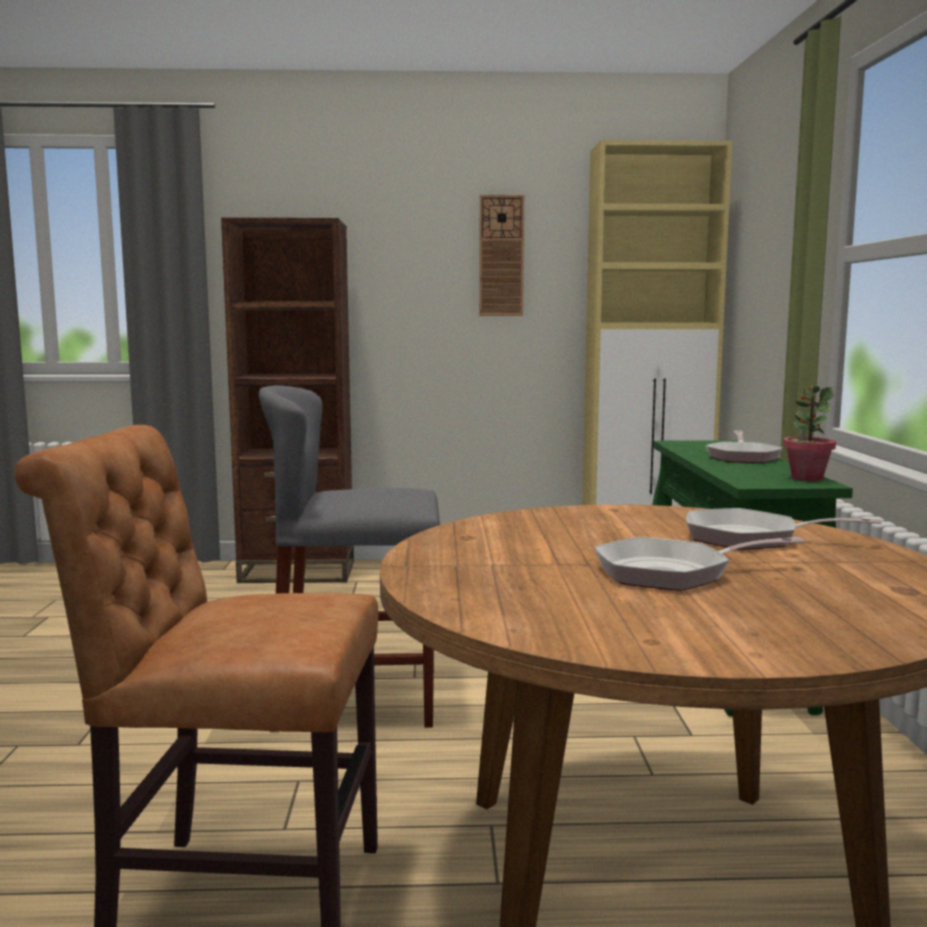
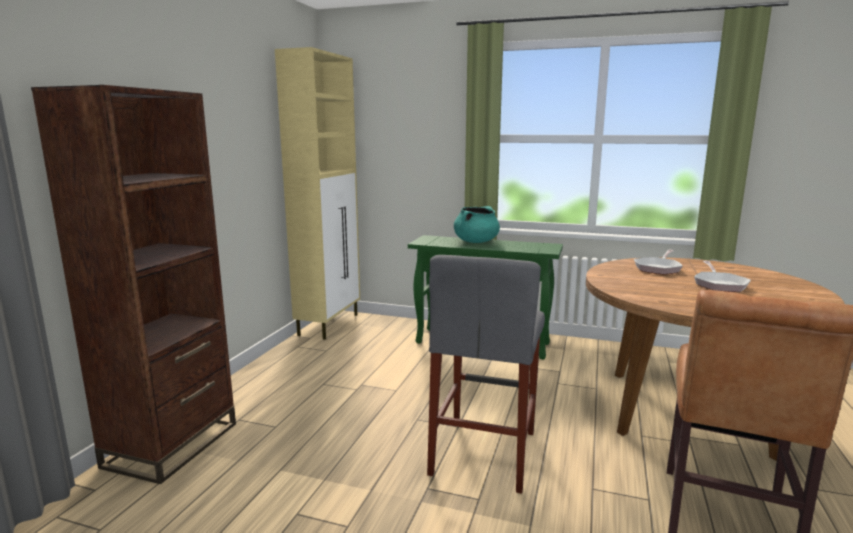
camera: 70 degrees left, 5 degrees up
wall clock [479,195,524,316] -> none
frying pan [705,430,783,463] -> turquoise cooking pot [454,206,500,243]
potted plant [783,386,836,481] -> none

